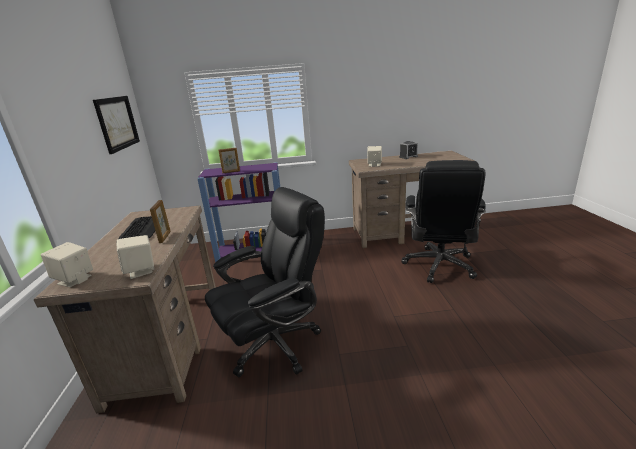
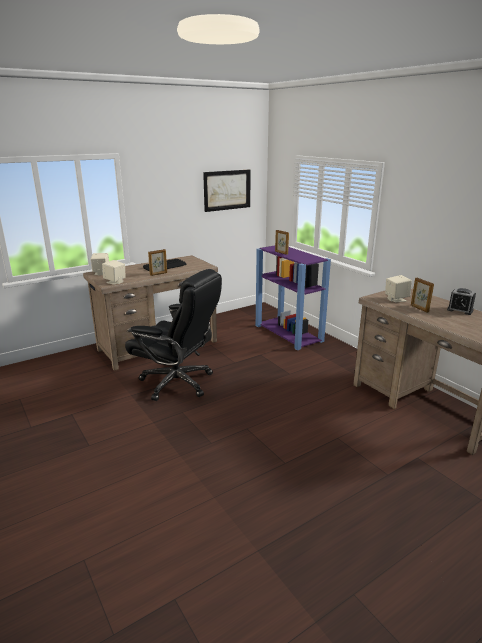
camera: 60 degrees right, 0 degrees up
black office chair [402,160,486,283] -> none
none -> picture frame [411,278,434,313]

